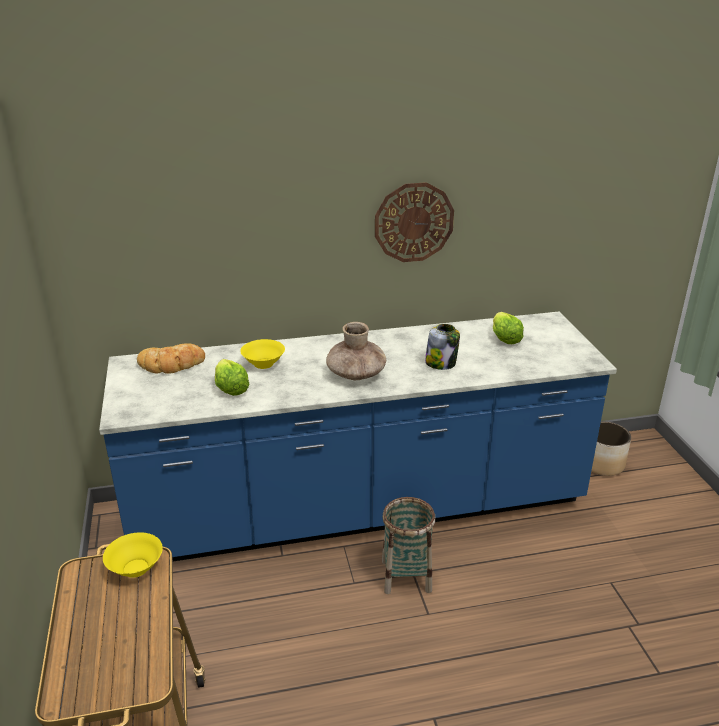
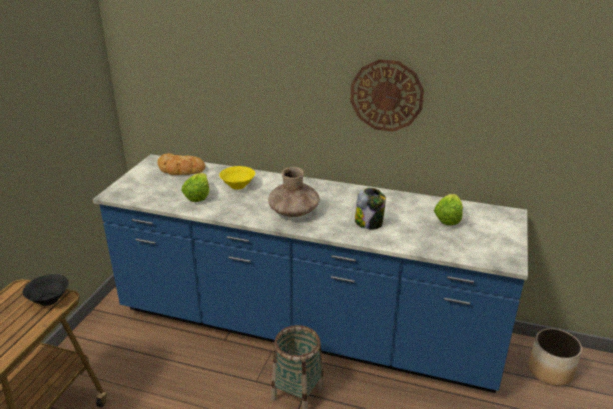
camera: 30 degrees right, 0 degrees up
yellow bowl [103,532,163,578] -> black bowl [23,274,69,306]

